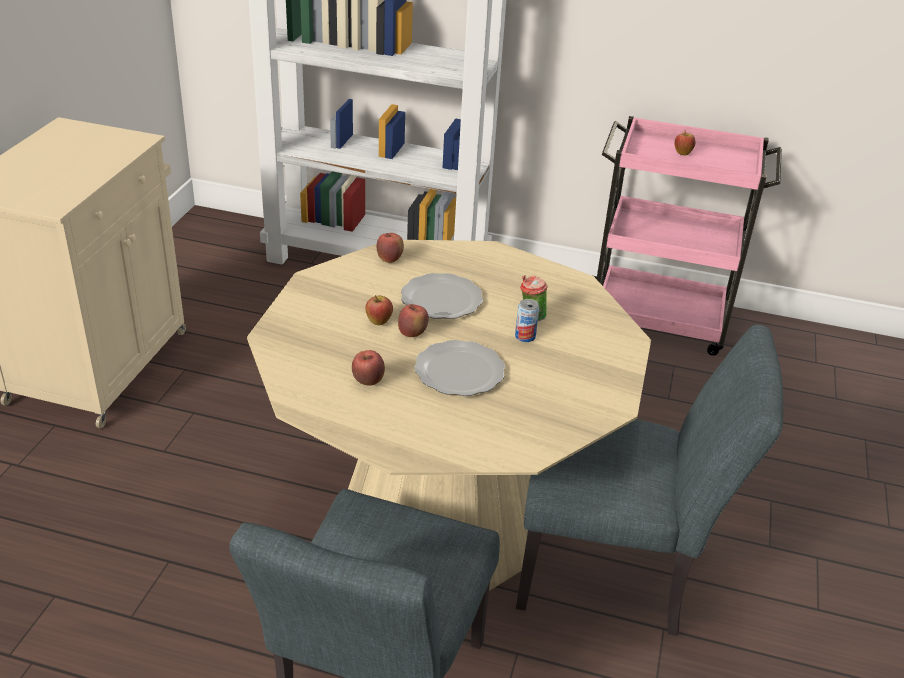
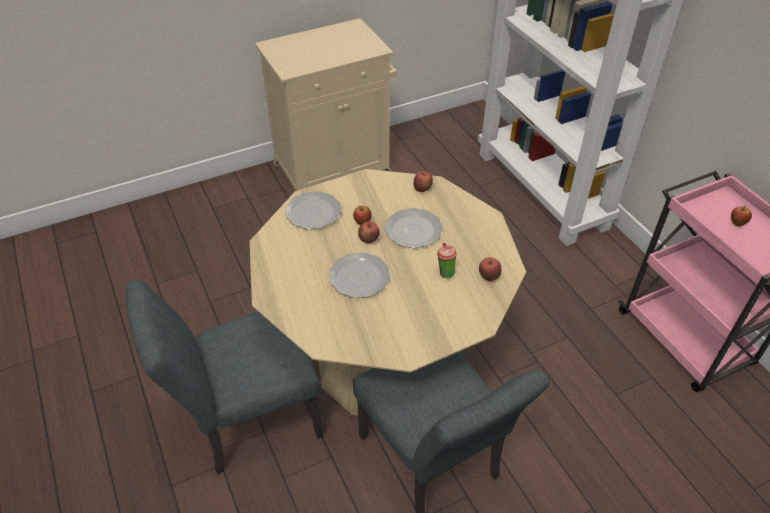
camera: 50 degrees right, 10 degrees up
apple [352,350,385,385] -> apple moved to [479,257,501,281]
can [515,299,539,342] -> none
none -> plate [285,191,341,229]

